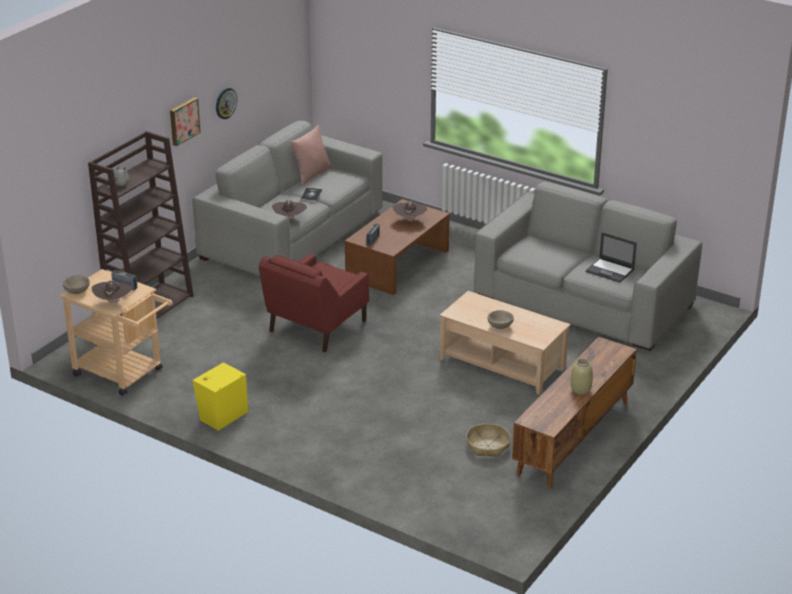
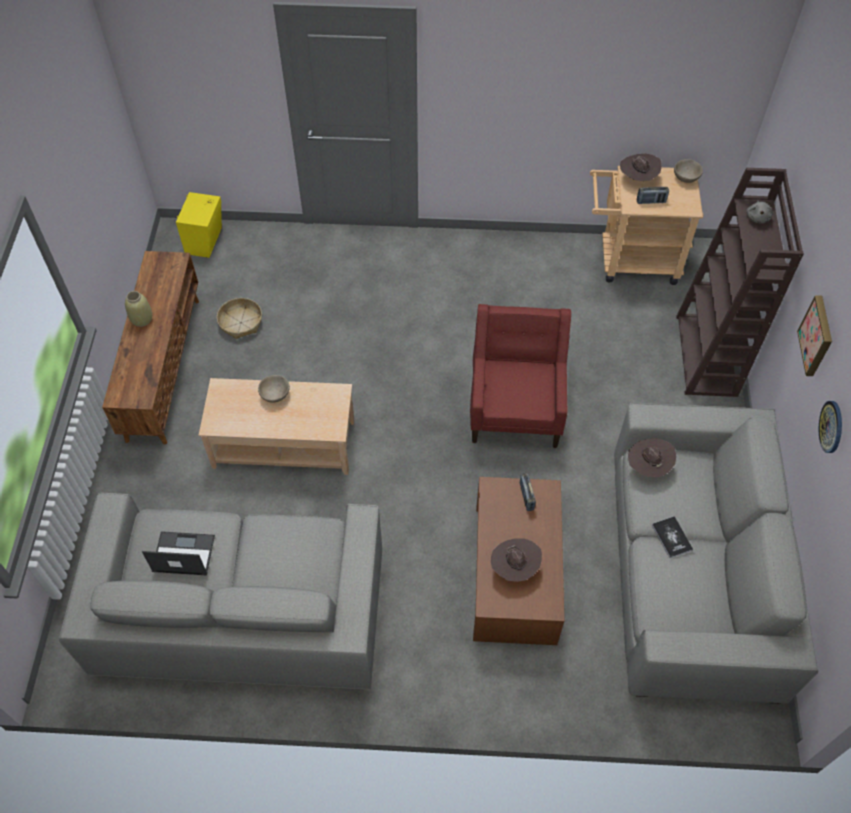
camera: 150 degrees right, 25 degrees up
yellow speaker [193,362,248,430] -> yellow speaker moved to [176,192,222,258]
pink pillow [290,126,332,185] -> none

